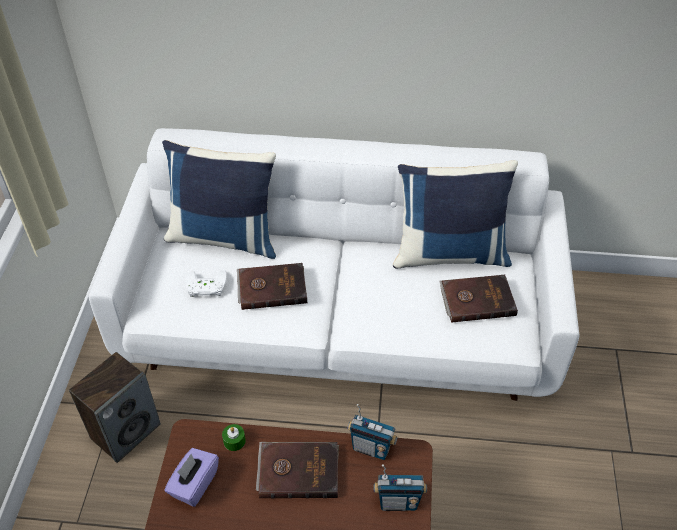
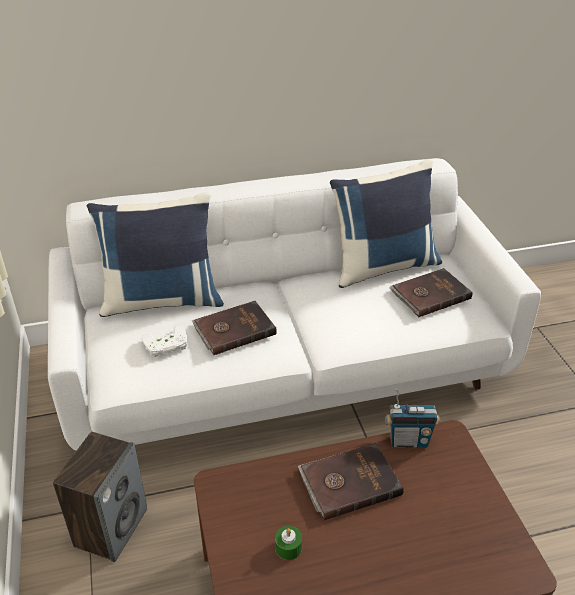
camera: 20 degrees left, 10 degrees down
purple tissue box [164,448,219,507] -> none
green candle [222,424,246,451] -> green candle moved to [275,526,302,560]
radio [374,464,427,511] -> none

